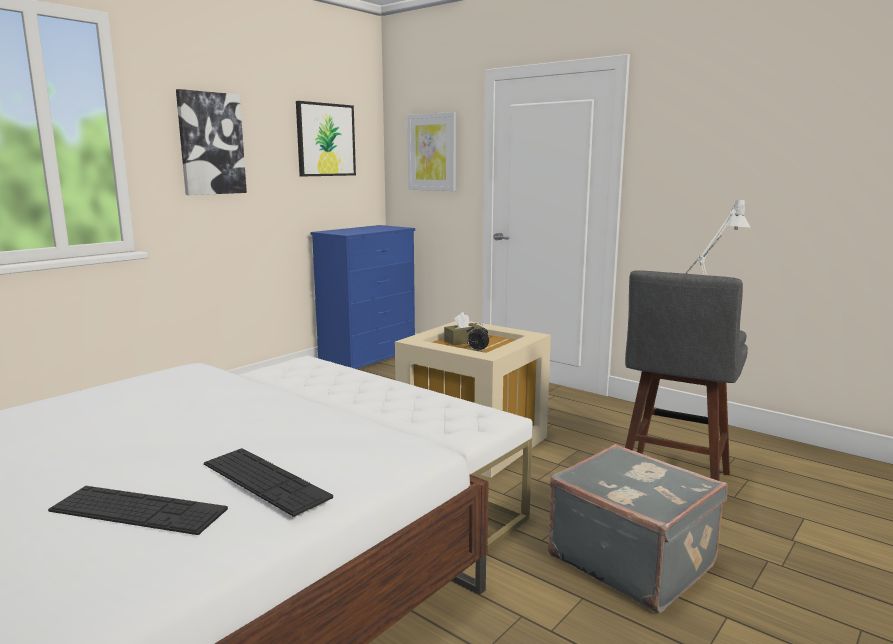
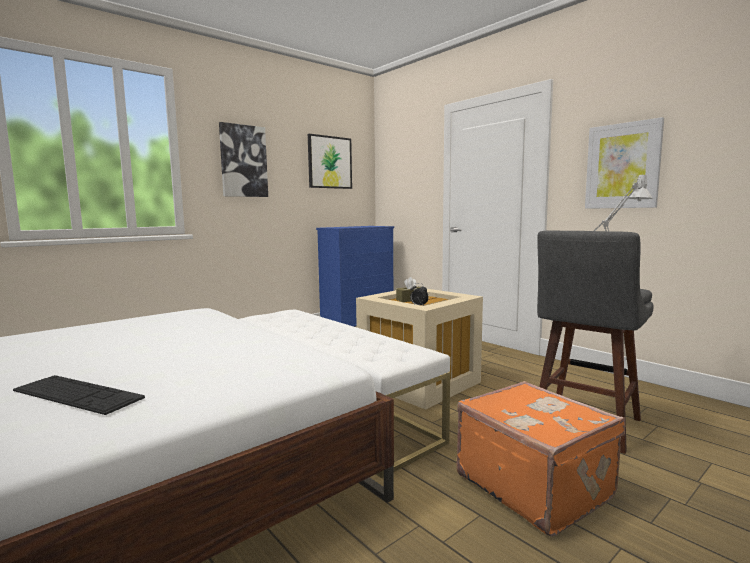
camera: 10 degrees right, 5 degrees down
keyboard [204,448,333,517] -> none
picture [407,112,456,191] -> picture moved to [585,117,664,209]
grey suitcase [548,444,728,613] -> orange suitcase [456,381,625,537]

